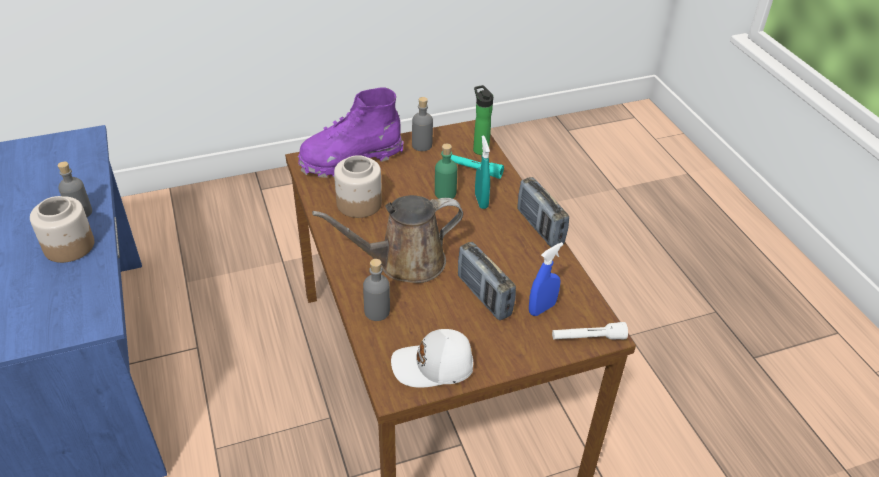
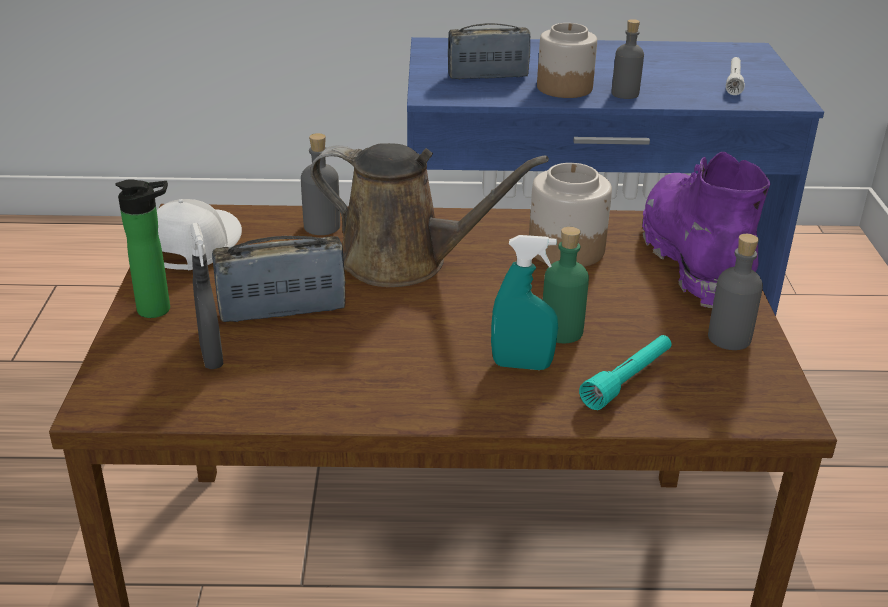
camera: 110 degrees right, 10 degrees down
brown watering can [312,195,463,283] -> brown watering can turned 105 degrees clockwise [310,143,549,287]
bottle [473,85,493,155] -> bottle moved to [116,179,170,318]
radio [517,177,569,247] -> radio moved to [448,23,530,80]
blue spray bottle [529,242,563,316] -> grey spray bottle [190,223,223,369]
white flashlight [552,322,628,339] -> white flashlight moved to [726,57,745,95]

